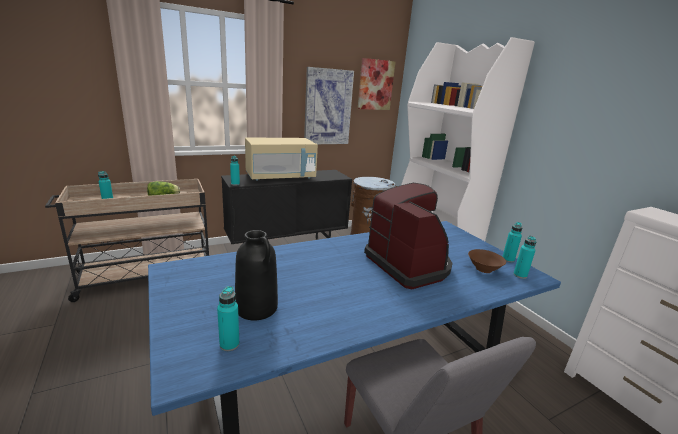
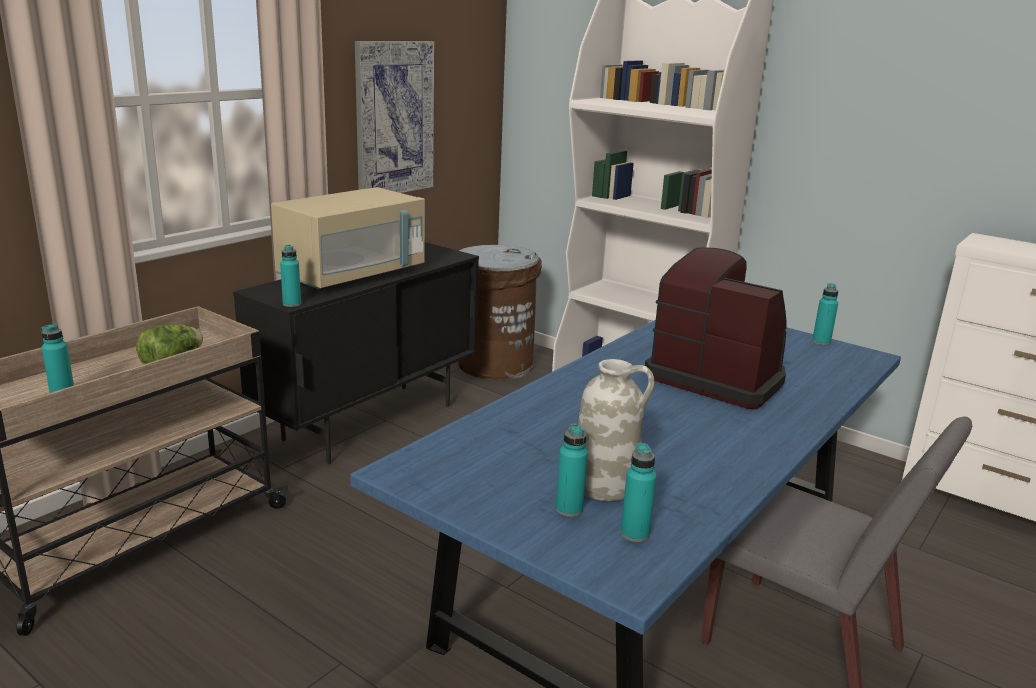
camera: 25 degrees left, 0 degrees up
black vase [235,230,278,320] -> white vase [578,359,654,501]
picture [358,58,395,110] -> none
brown bowl [468,249,506,273] -> none
turquoise bottle [513,236,536,279] -> turquoise bottle moved to [556,424,588,517]

